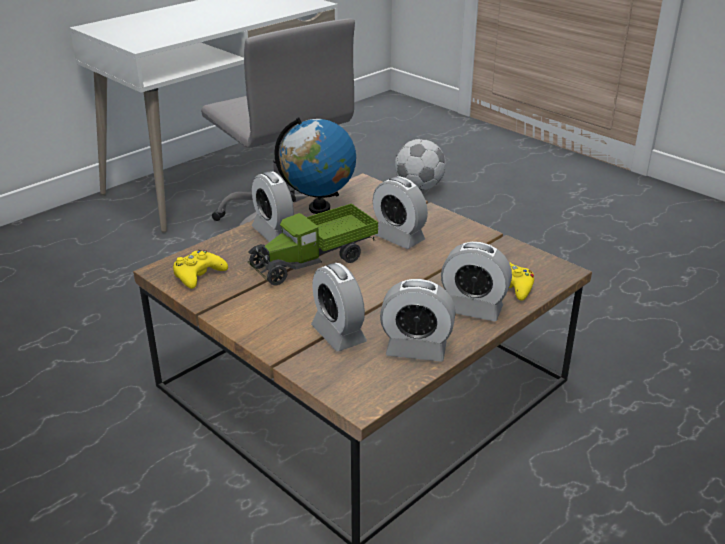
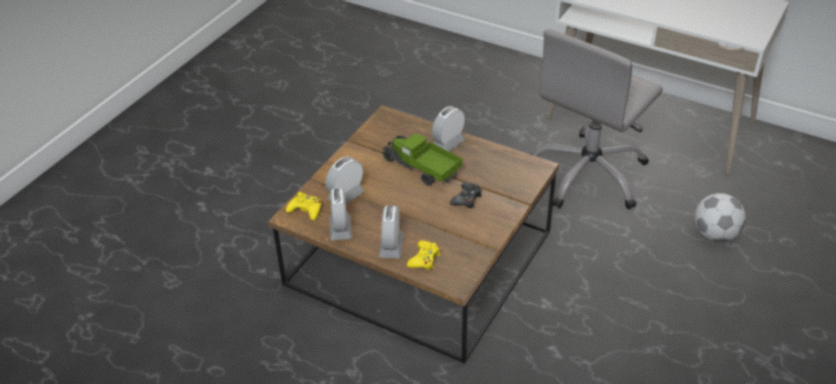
camera: 75 degrees right, 10 degrees up
yellow game controller [173,250,228,289] -> yellow game controller moved to [286,192,321,220]
globe [274,117,356,214] -> none
alarm clock [373,176,428,249] -> black game controller [450,182,482,208]

